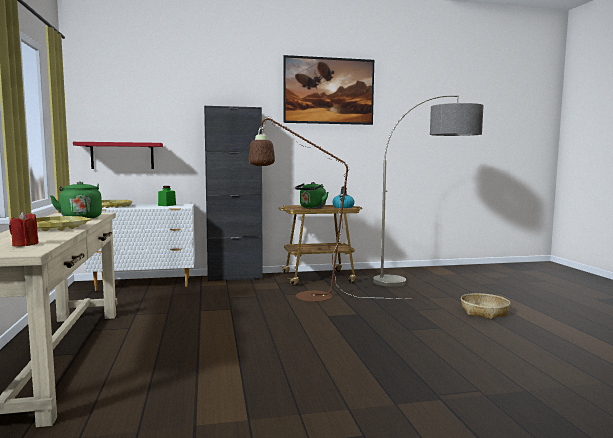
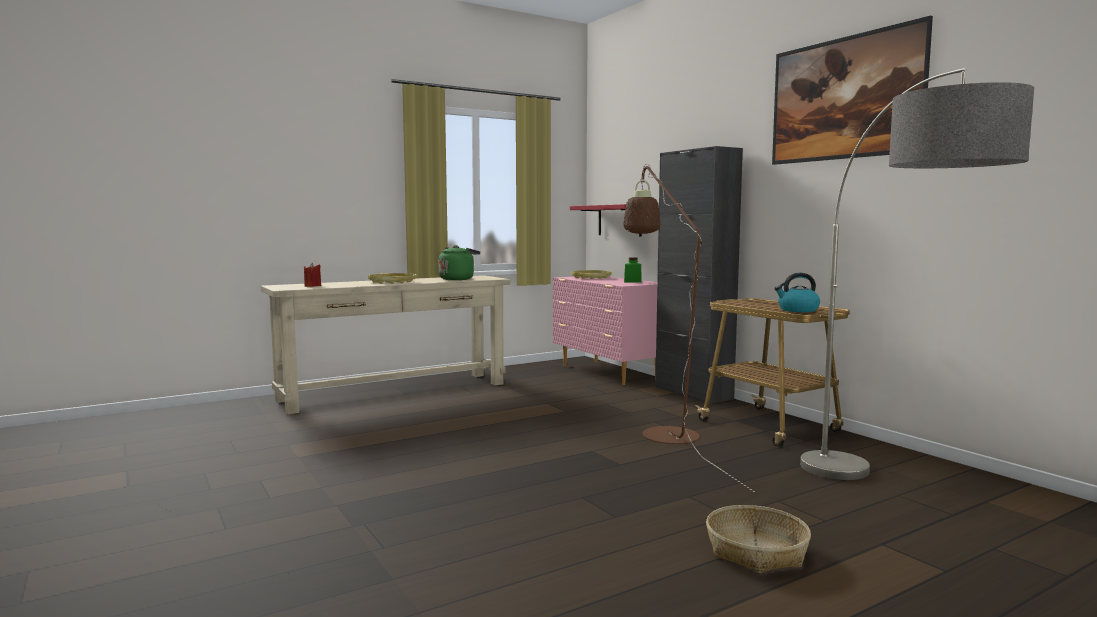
camera: 70 degrees right, 0 degrees up
white dresser [84,204,195,291] -> pink dresser [553,276,657,385]
green kettle [295,182,328,208] -> none

